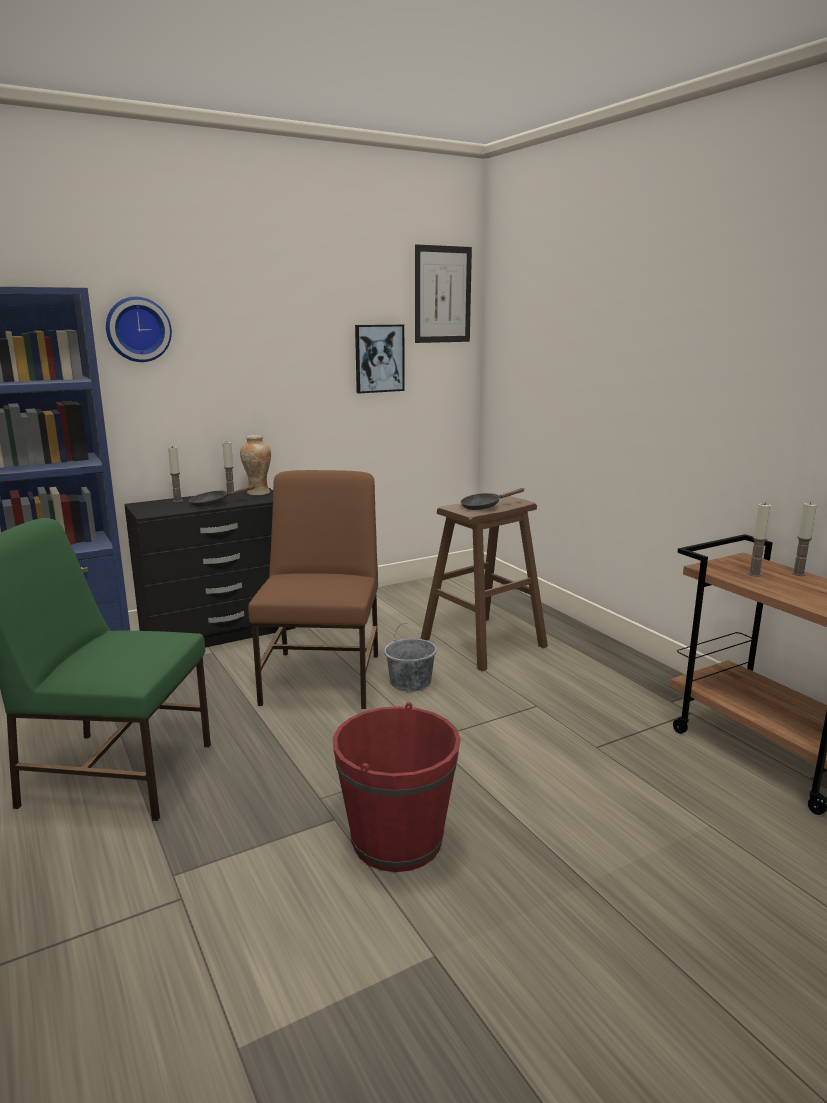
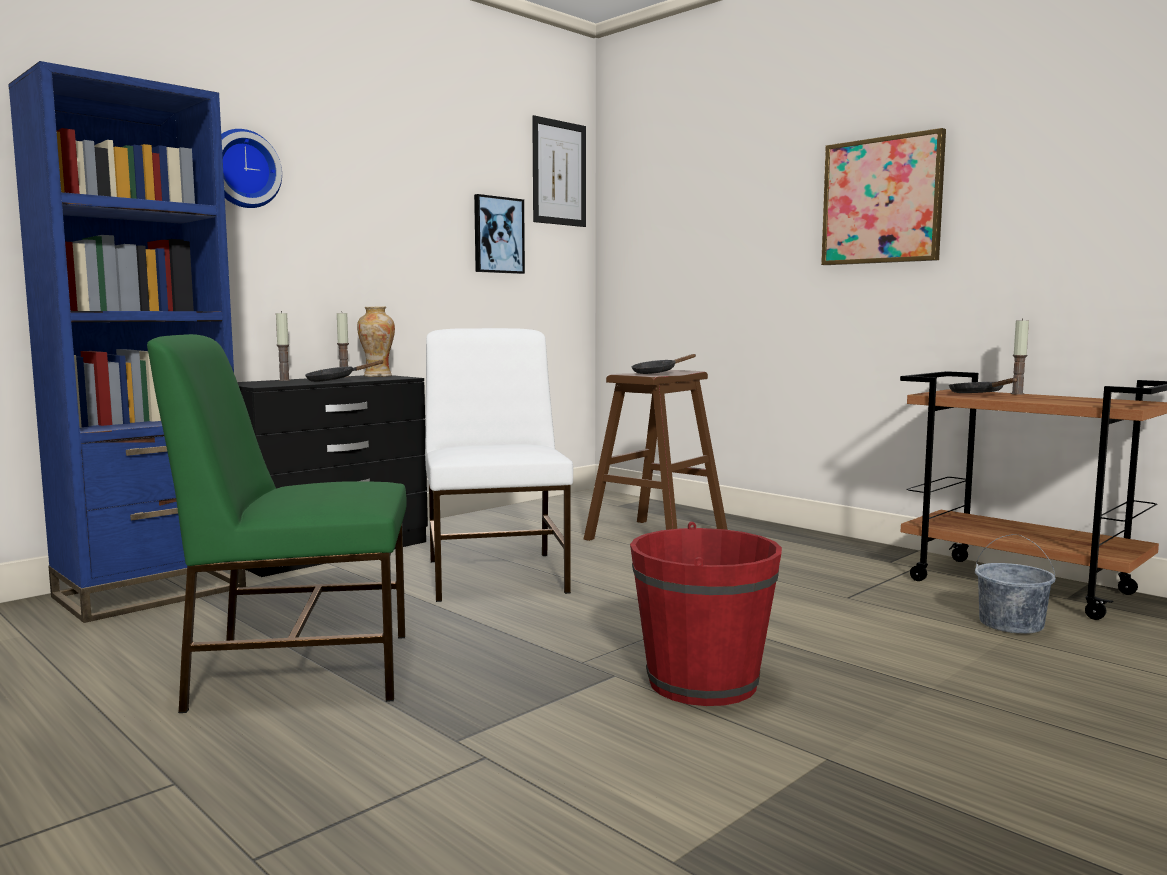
camera: 15 degrees left, 10 degrees down
brown chair [248,470,378,709] -> white chair [425,328,573,602]
grey bucket [384,623,437,691] -> grey bucket moved to [975,534,1056,634]
candle [748,502,771,577] -> black frying pan [949,378,1017,393]
none -> picture [821,128,946,265]

